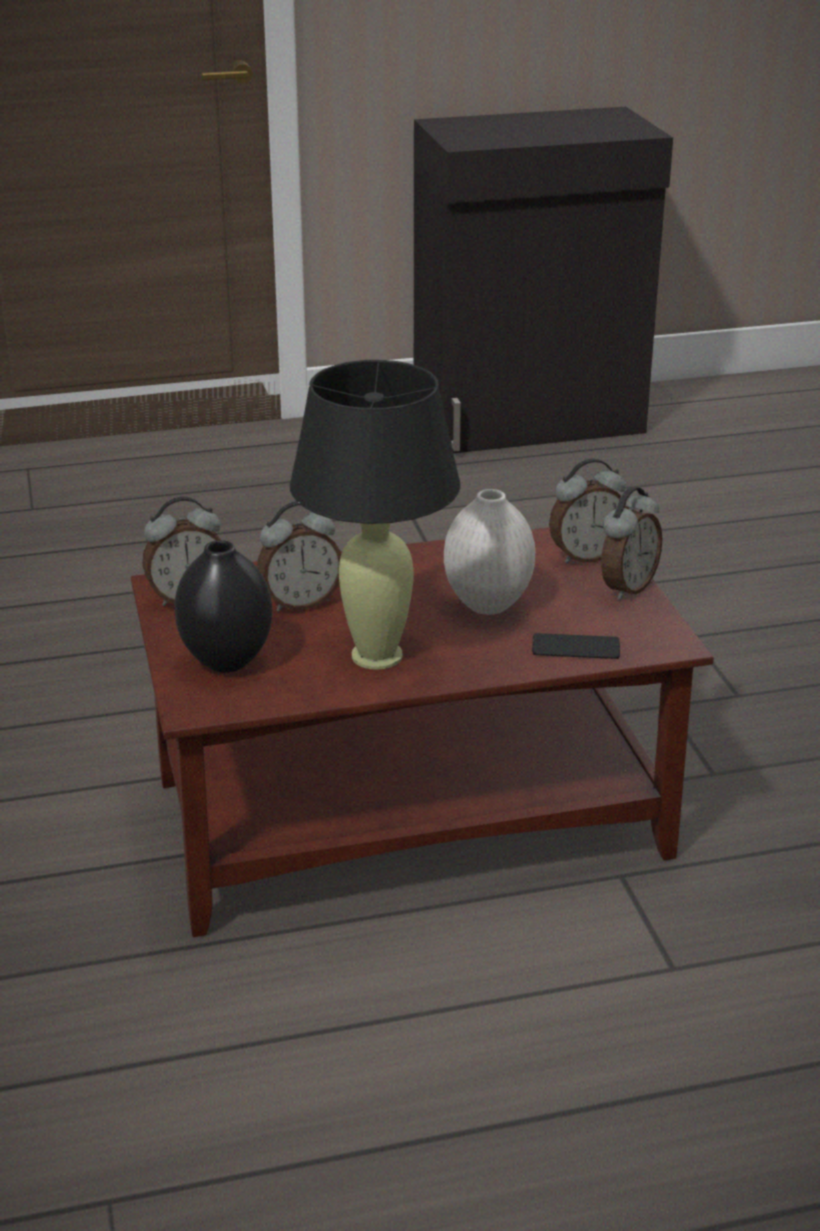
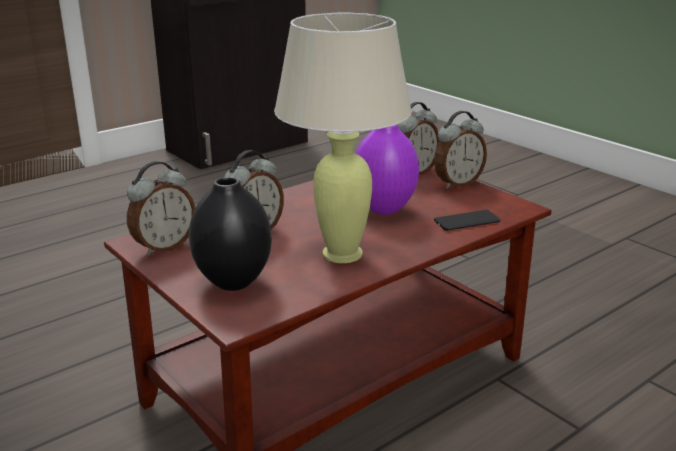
camera: 25 degrees left, 5 degrees down
black table lamp [290,360,460,670] -> beige table lamp [274,13,412,263]
white vase [444,489,535,615] -> purple vase [355,124,419,215]
alarm clock [601,486,662,600] -> alarm clock turned 45 degrees clockwise [434,111,487,189]

